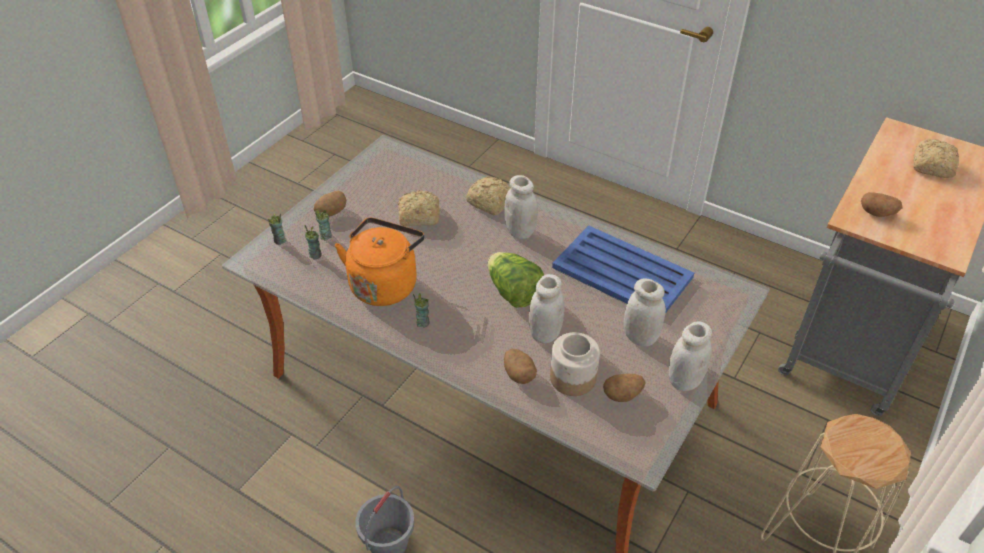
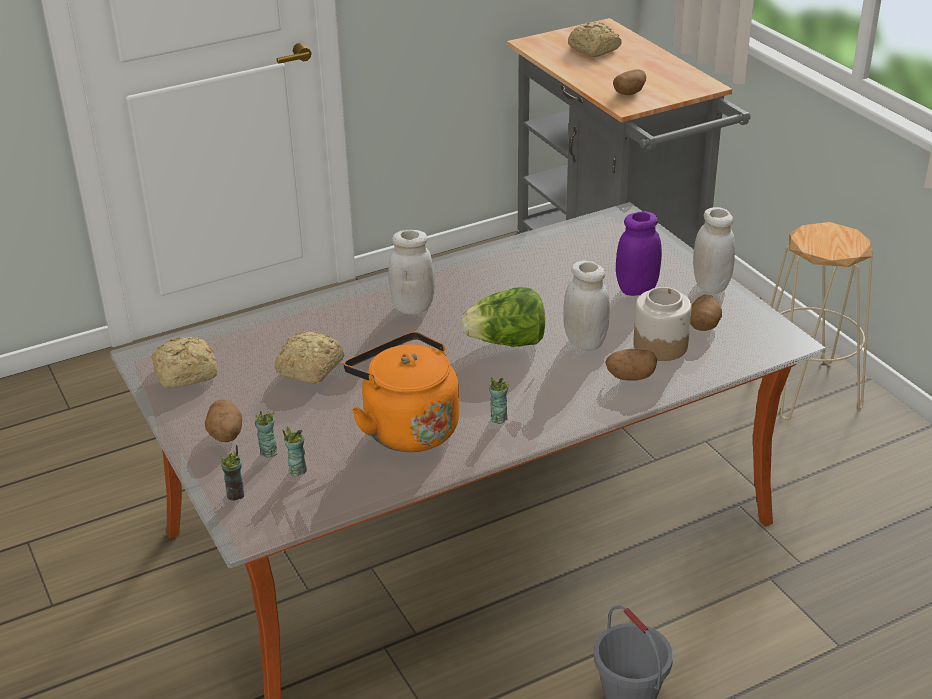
camera: 60 degrees left, 10 degrees down
bread [466,176,511,215] -> bread moved to [151,337,217,388]
blue tray [552,225,694,314] -> none
white jar [623,278,666,347] -> purple jar [616,211,662,296]

